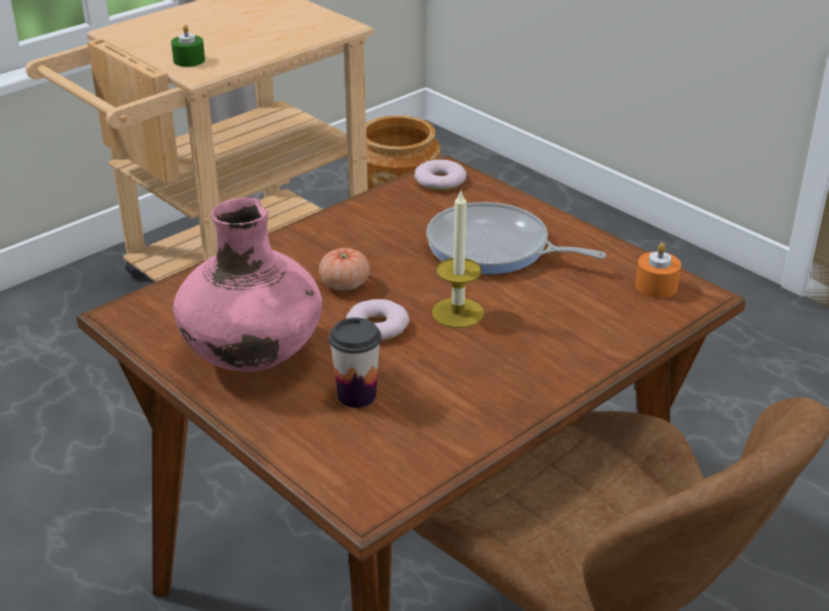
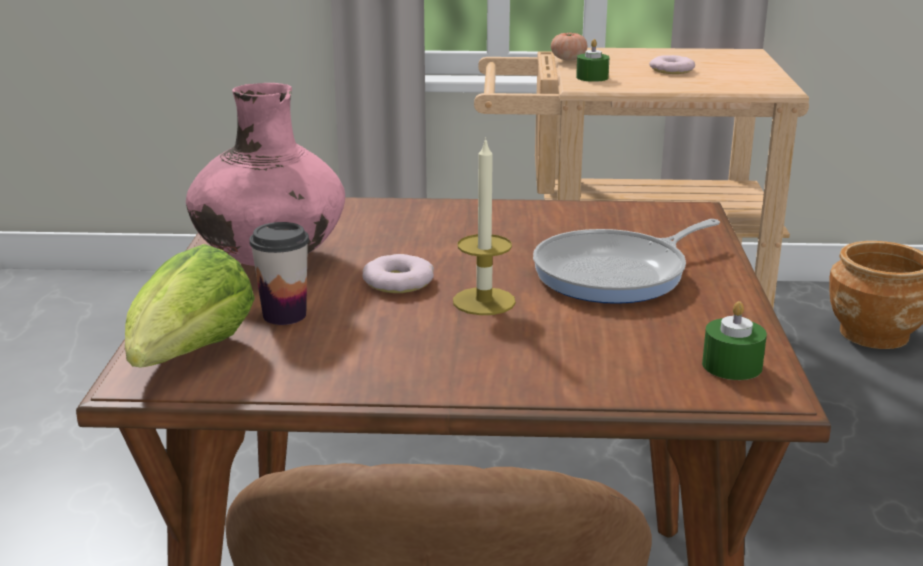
camera: 45 degrees right, 10 degrees down
tomato [319,248,370,291] -> tomato moved to [551,32,587,61]
donut [414,160,467,190] -> donut moved to [649,55,695,74]
frying pan [426,202,606,275] -> frying pan turned 105 degrees counterclockwise [533,219,720,304]
orange candle [635,243,681,298] -> green candle [702,301,767,380]
none -> lettuce [125,244,255,368]

